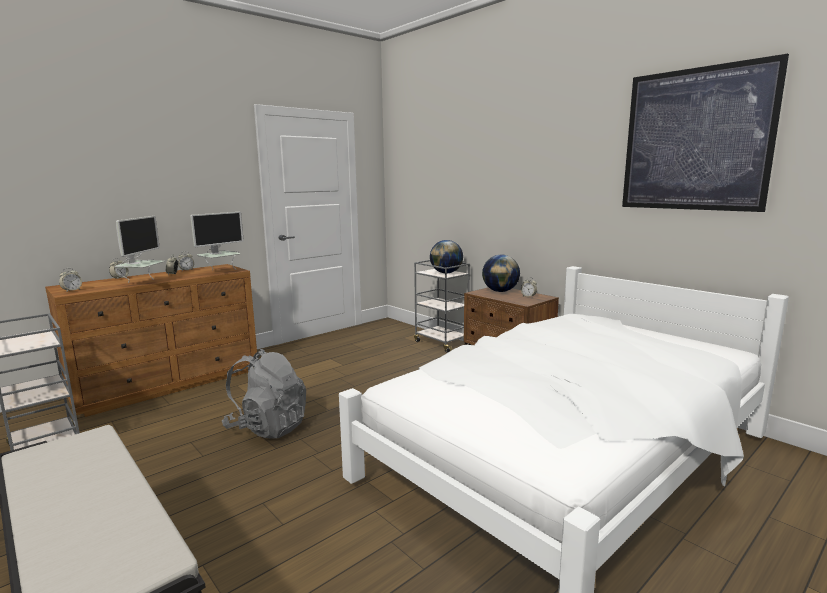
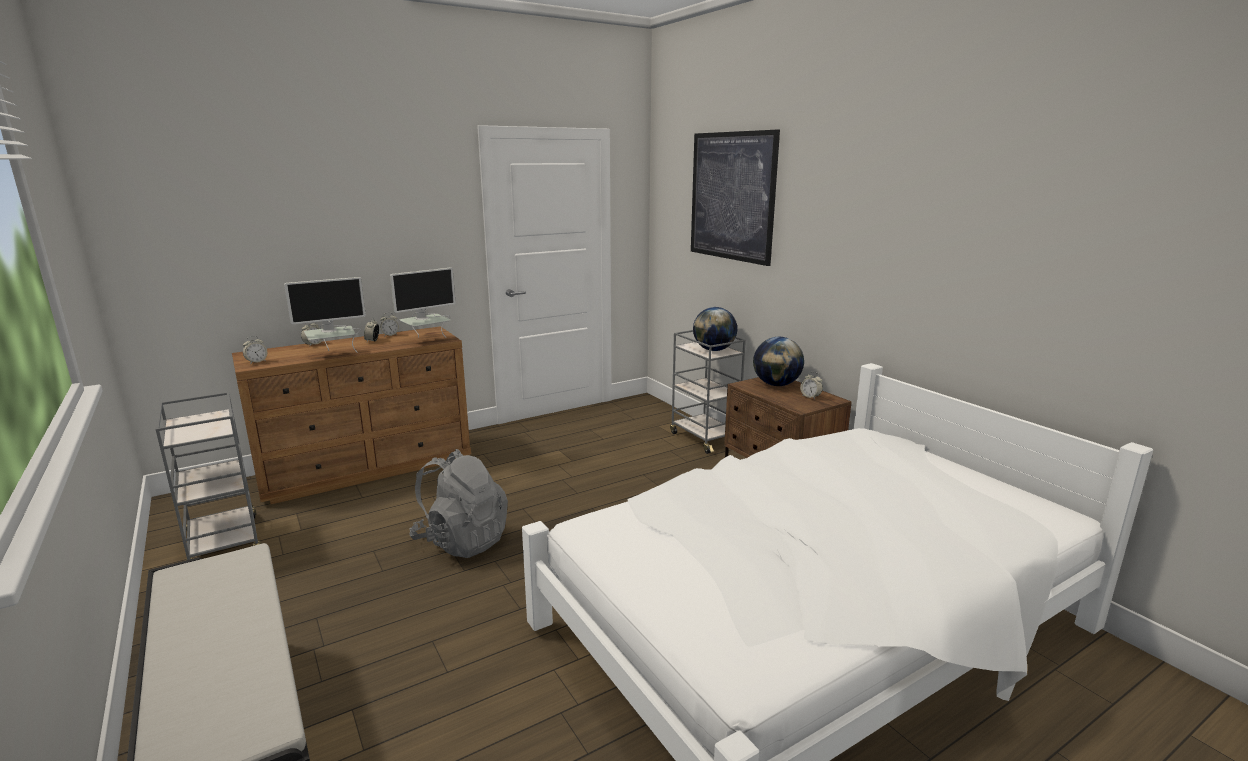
camera: 10 degrees right, 5 degrees up
monitor [115,216,164,283] -> monitor turned 45 degrees clockwise [284,277,366,353]
picture [622,54,789,212] -> picture moved to [691,130,780,266]

